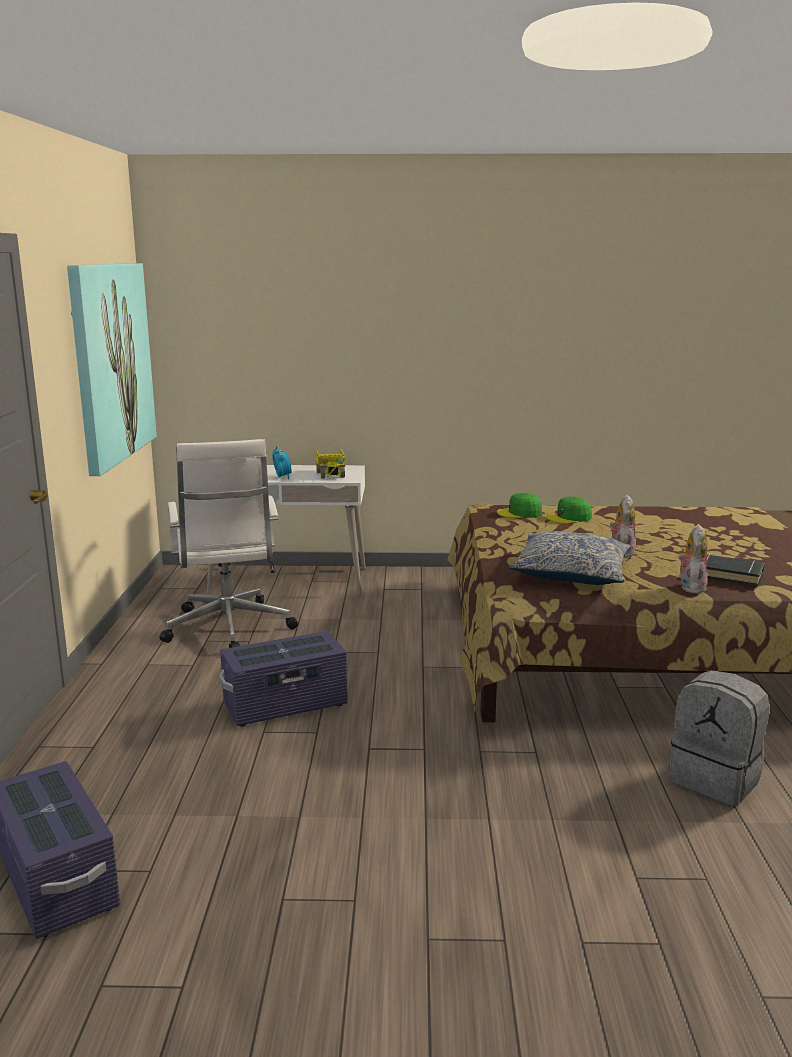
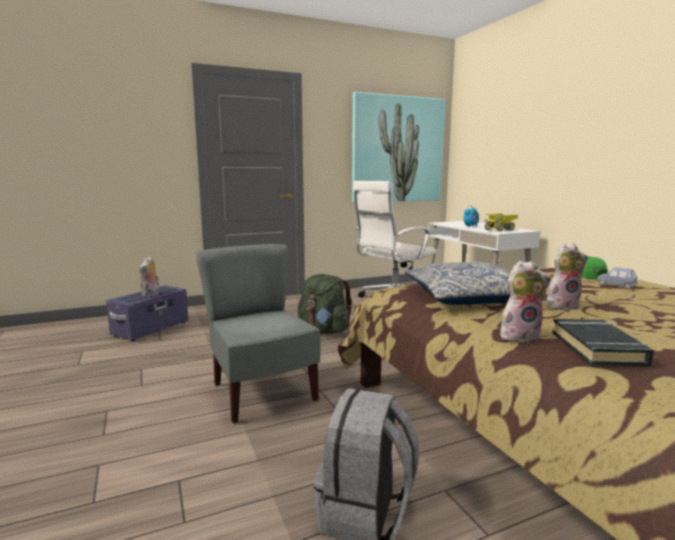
camera: 65 degrees right, 5 degrees down
purple storage box [219,631,348,726] -> green backpack [298,274,353,334]
green cap [546,496,592,524] -> blue toy car [596,267,638,289]
none -> plush toy [139,257,160,297]
none -> grey chair [196,244,321,423]

